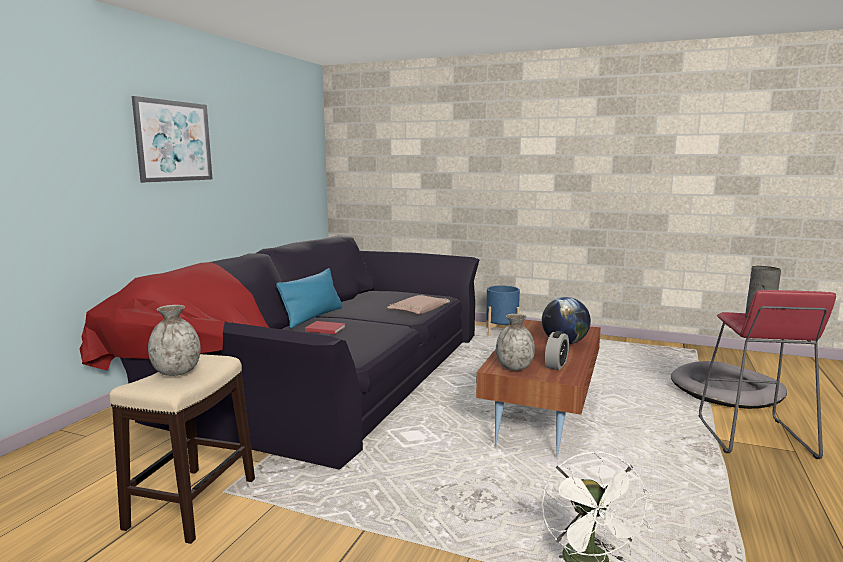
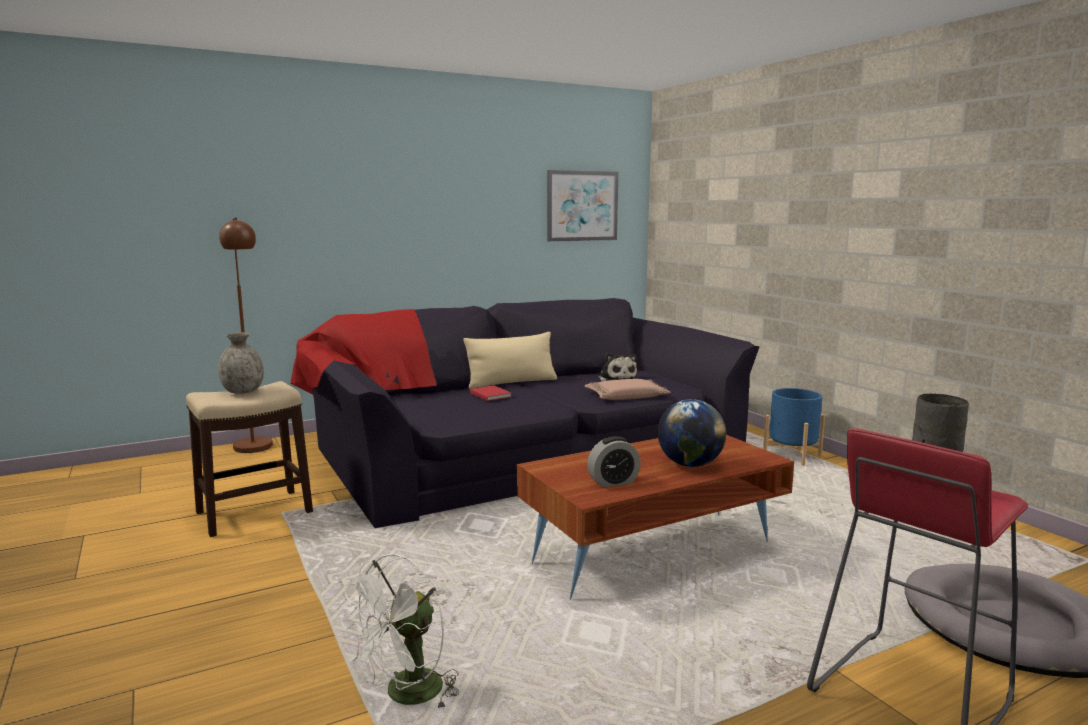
camera: 40 degrees right, 0 degrees up
picture [132,96,213,183] -> picture moved to [547,170,618,242]
blue pillow [276,268,342,328] -> beige pillow [463,332,557,389]
grey vase [496,314,535,371] -> none
none -> brown floor lamp [219,218,273,453]
none -> plush toy [598,353,638,381]

